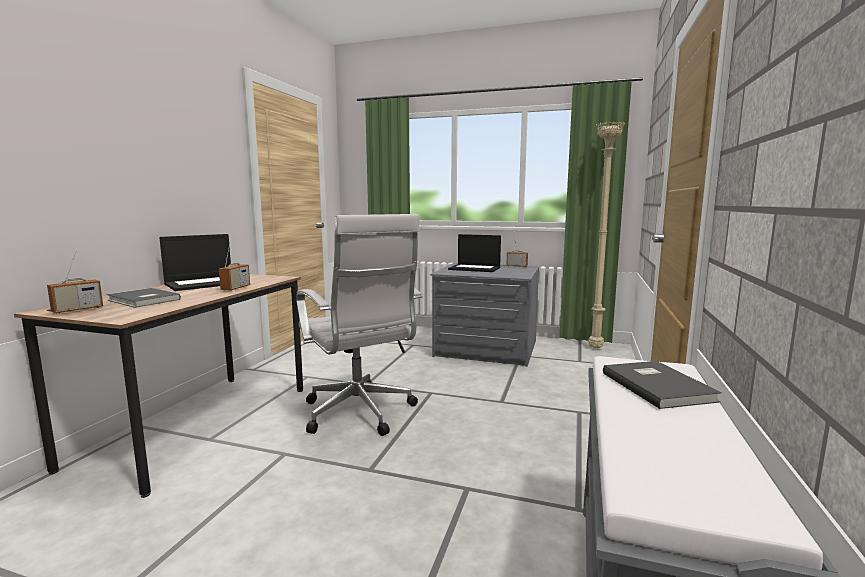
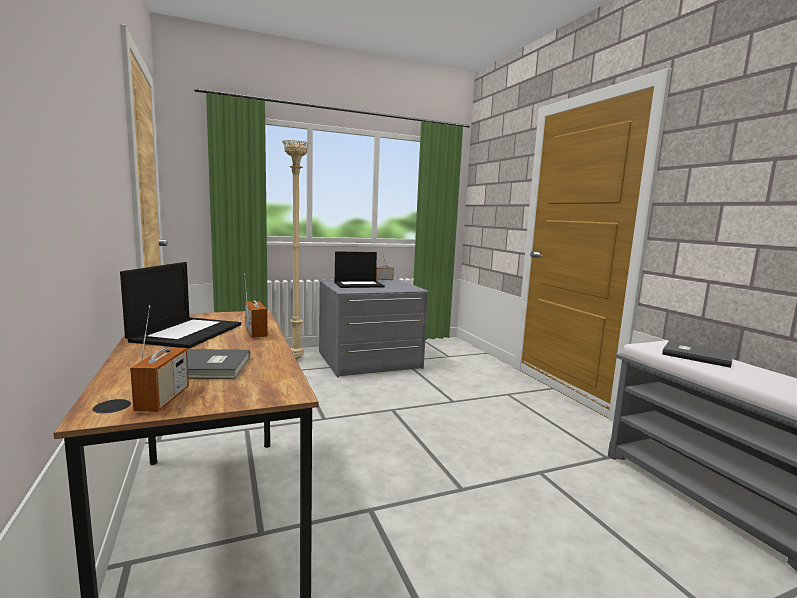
camera: 40 degrees left, 0 degrees up
white office chair [296,214,423,436] -> none
beige floor lamp [588,122,625,349] -> beige floor lamp moved to [282,140,309,359]

